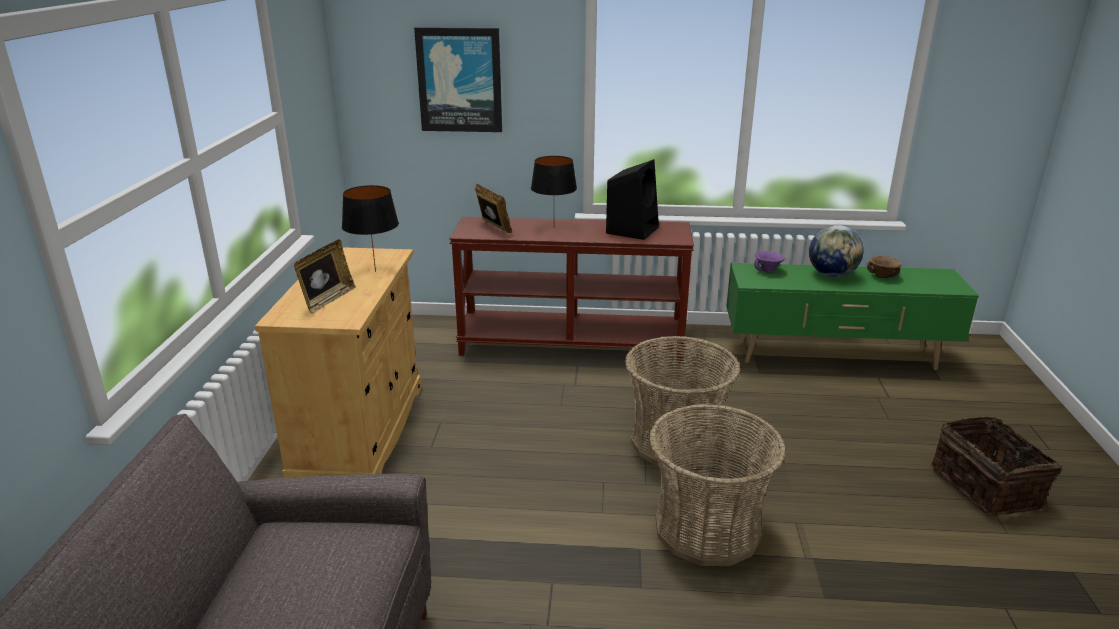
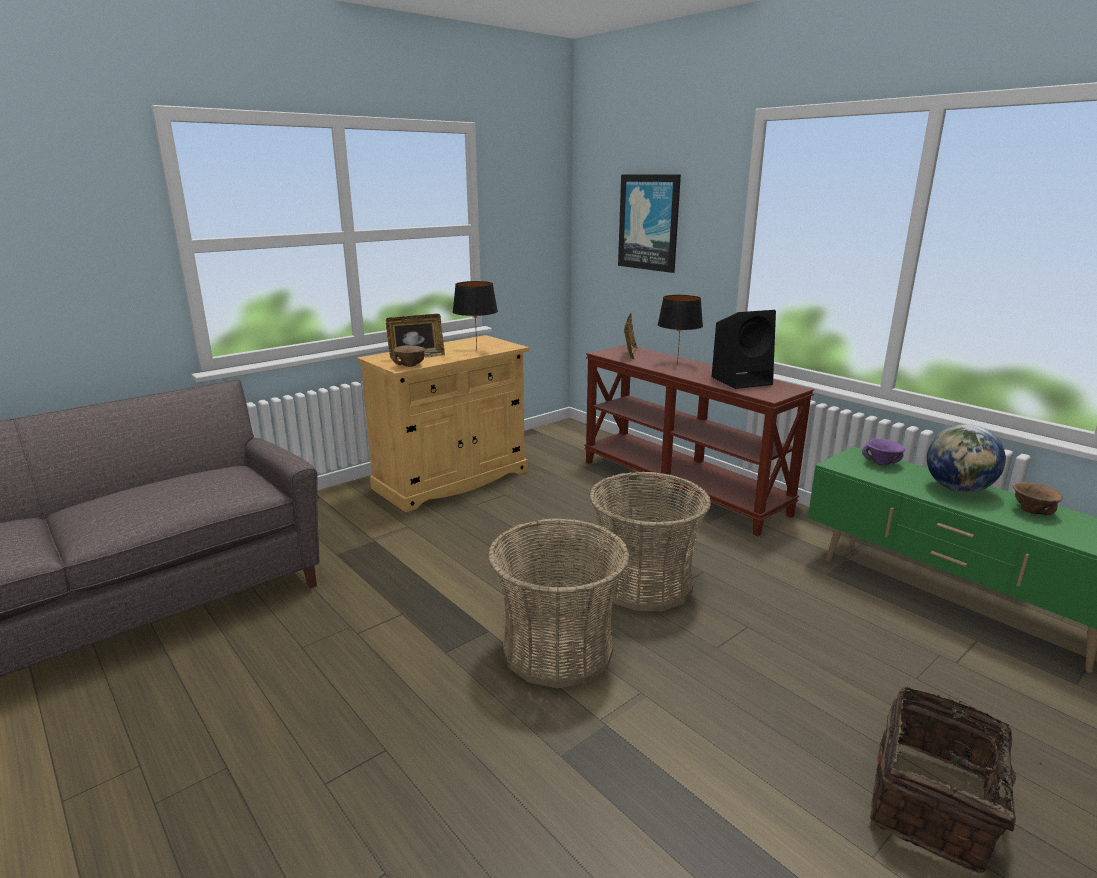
camera: 45 degrees right, 5 degrees down
none -> brown bowl [392,345,425,367]

